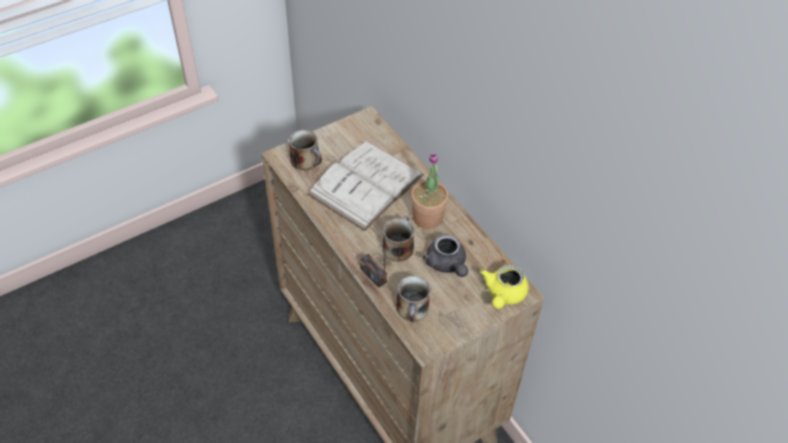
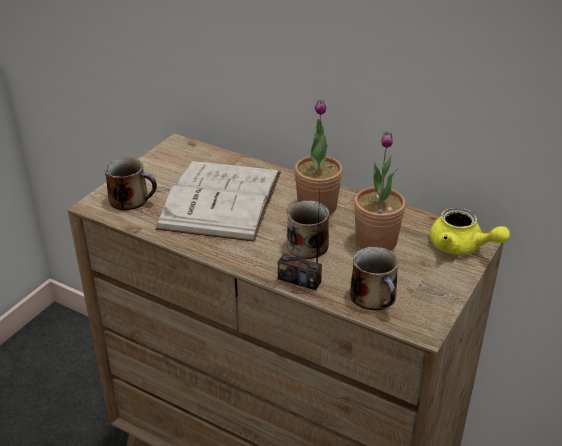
camera: 25 degrees left, 15 degrees down
grey teapot [422,235,468,277] -> potted plant [354,132,406,251]
yellow teapot [480,265,529,309] -> yellow teapot turned 45 degrees counterclockwise [430,208,510,255]

